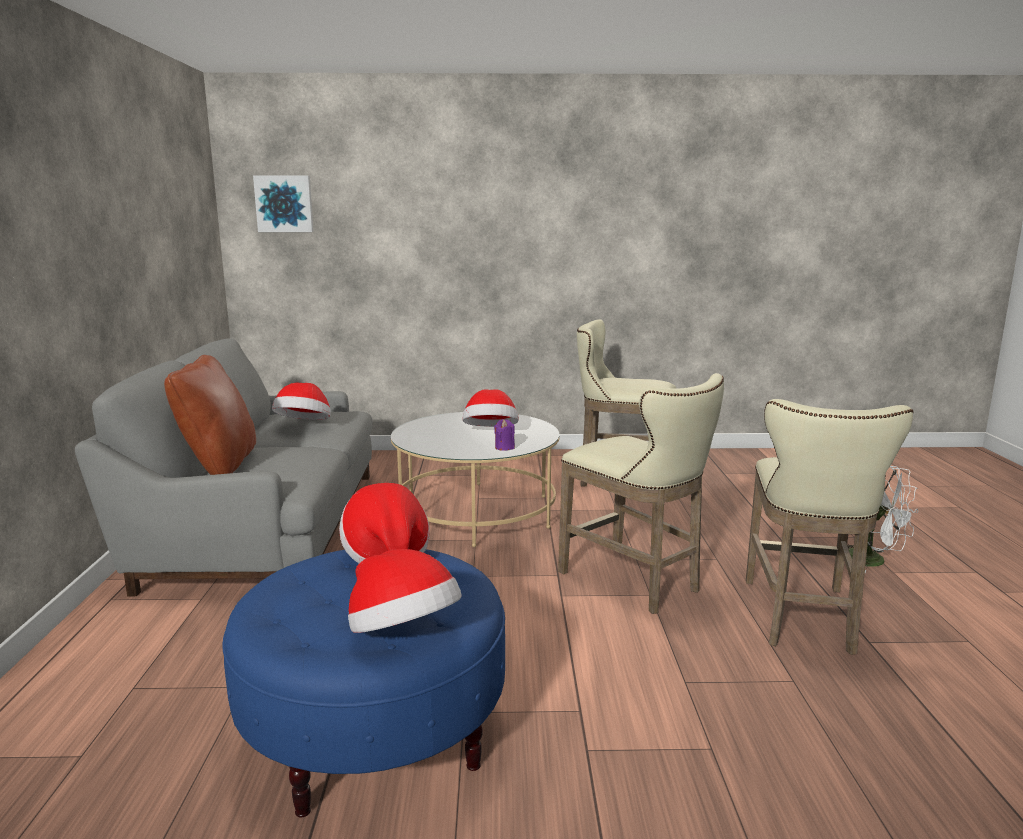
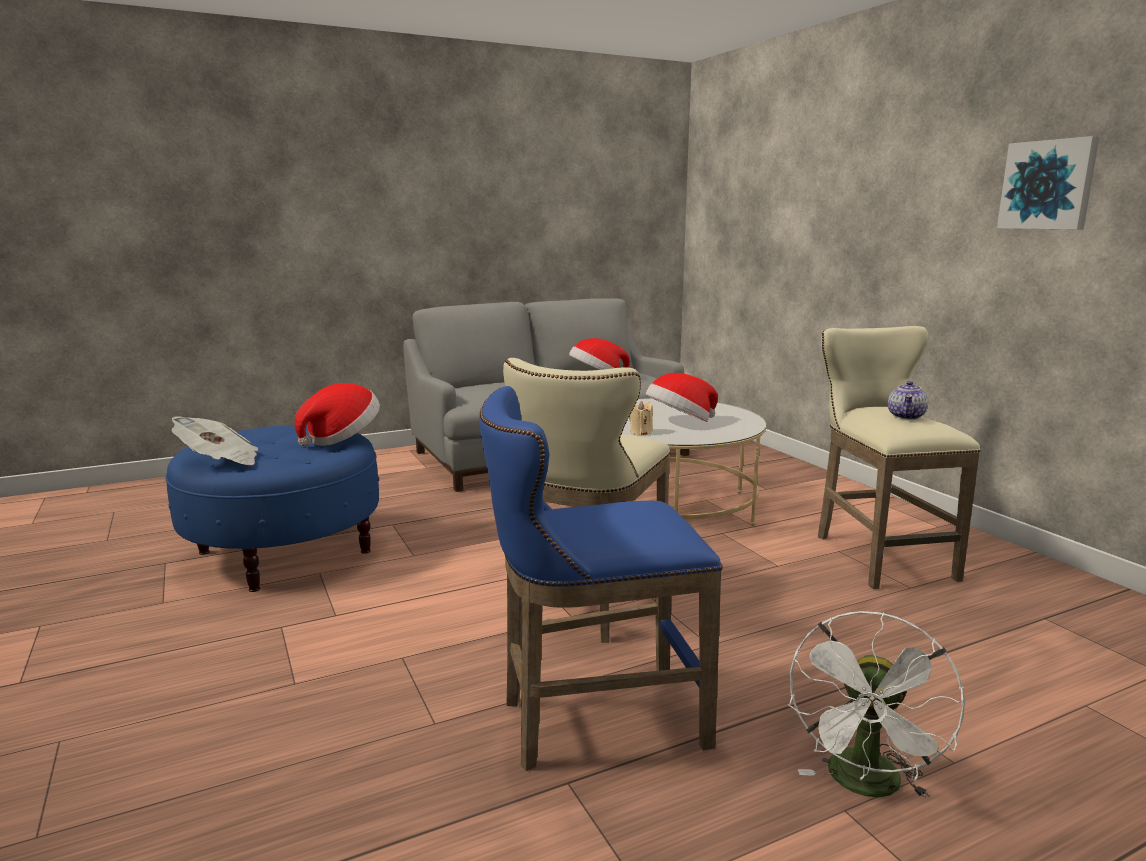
camera: 65 degrees right, 0 degrees up
brown pillow [164,355,256,475] -> none
picture [253,176,314,232] -> picture moved to [997,136,1099,229]
hat [348,549,462,633] -> newspaper [171,416,258,465]
purple candle [494,419,515,451] -> beige candle [629,401,653,435]
beige stool [746,399,914,655] -> blue stool [479,386,723,771]
none -> teapot [888,381,928,420]

